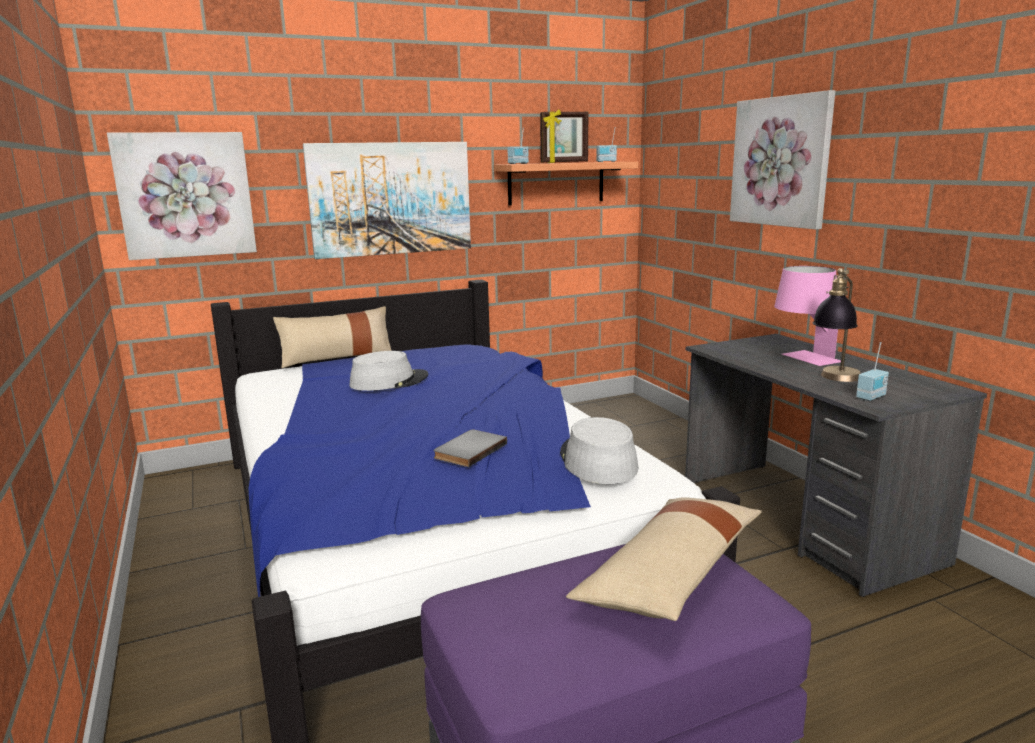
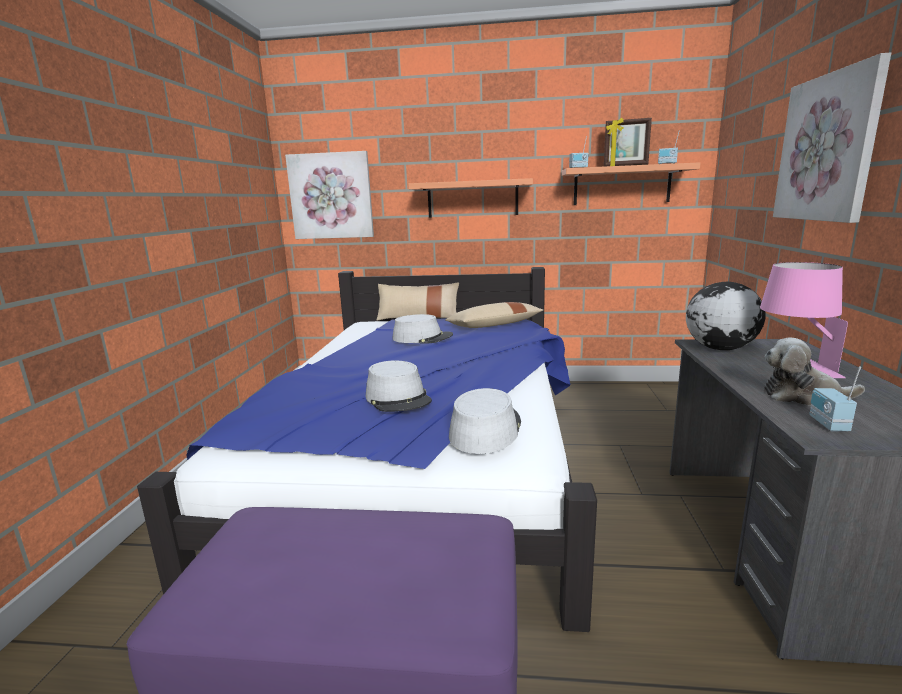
camera: 30 degrees right, 0 degrees up
picture [303,142,471,259] -> shelf [408,178,533,218]
grey book [433,429,507,467] -> grey hat [366,361,432,412]
beige pillow [566,497,762,621] -> beige pillow moved to [445,302,543,328]
table lamp [813,268,861,382] -> plush toy [764,338,865,406]
radio [856,342,889,401] -> radio turned 105 degrees clockwise [809,366,861,432]
none -> globe [686,282,766,350]

